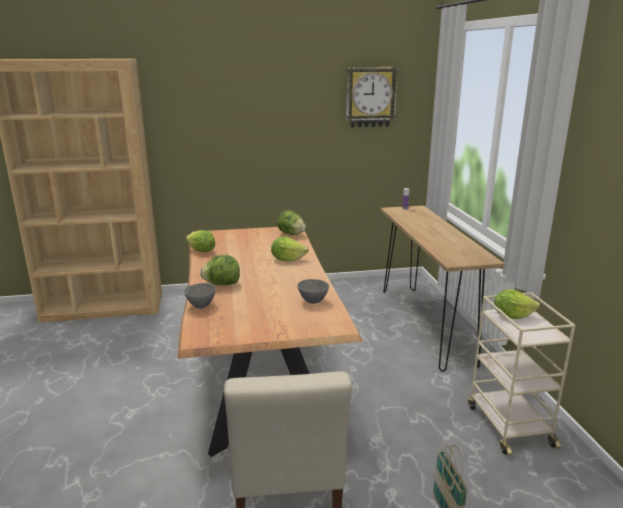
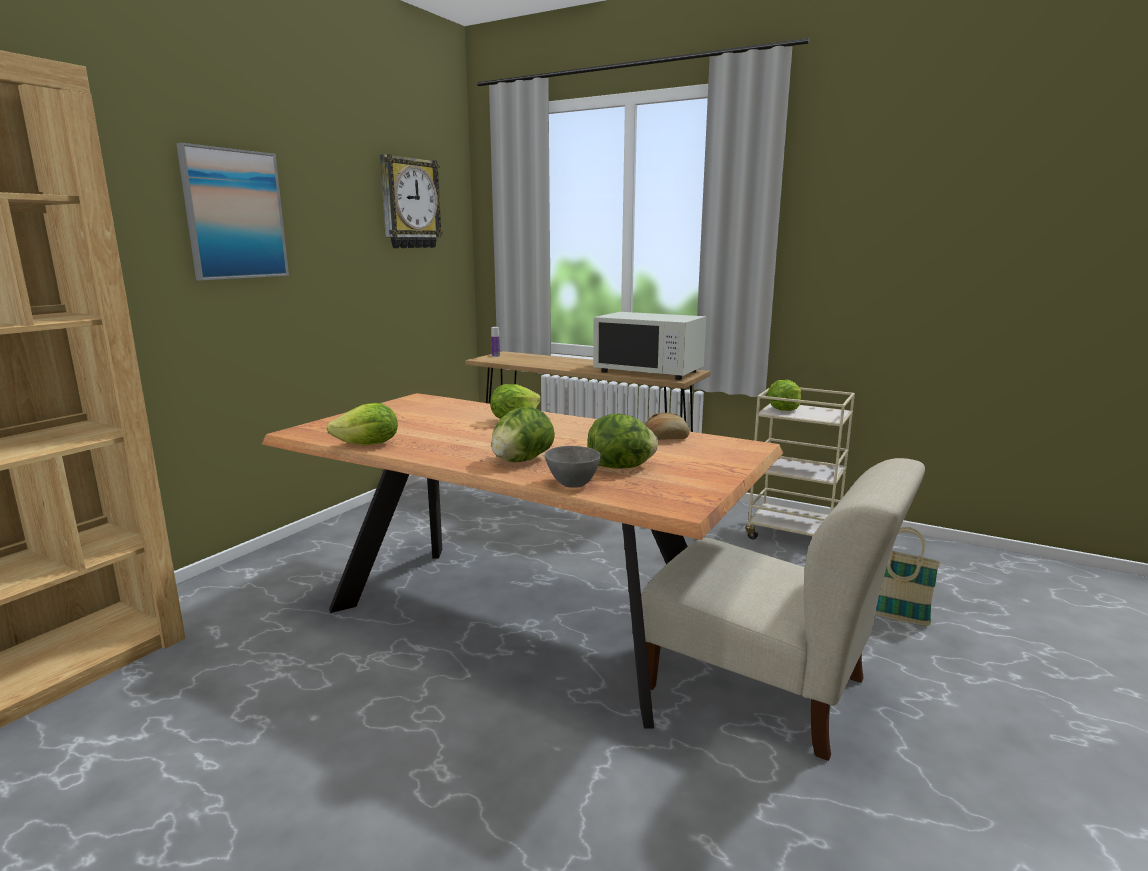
camera: 50 degrees left, 5 degrees down
lettuce [277,210,306,235] -> lettuce moved to [587,414,658,469]
grey bowl [297,279,329,304] -> bread [645,413,690,440]
none -> picture [176,143,289,280]
none -> white microwave [593,312,706,380]

